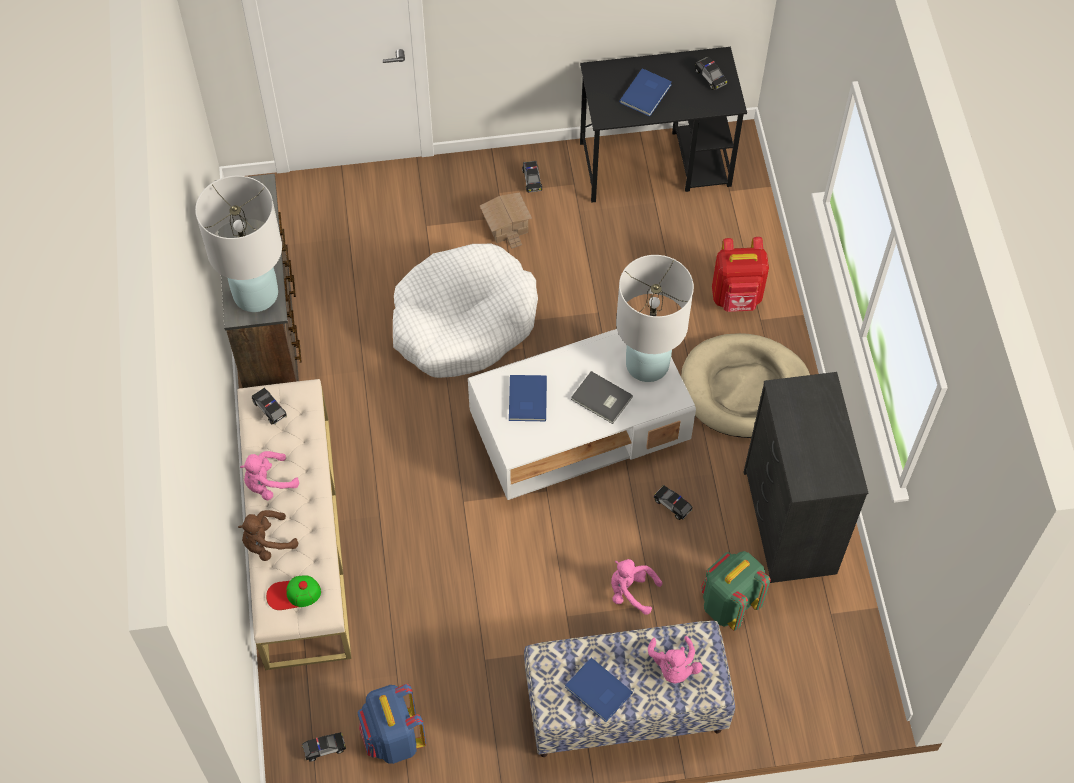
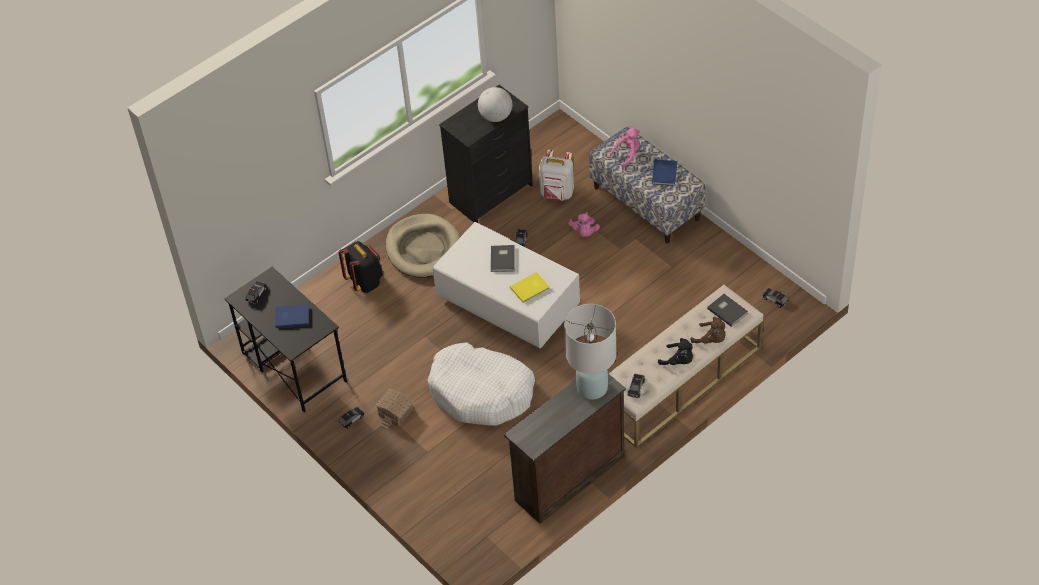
camera: 120 degrees left, 10 degrees down
pink plush toy [240,451,299,500] -> black plush toy [658,338,693,365]
cap [266,576,321,610] -> grey book [707,294,748,327]
blue backpack [357,684,426,764] -> none
blue book [509,375,547,421] -> yellow book [510,272,550,303]
white table lamp [616,255,694,382] -> none
green backpack [701,551,771,631] -> white backpack [539,150,574,201]
red backpack [712,237,769,312] -> black backpack [338,241,383,293]
none -> globe [478,87,513,122]

